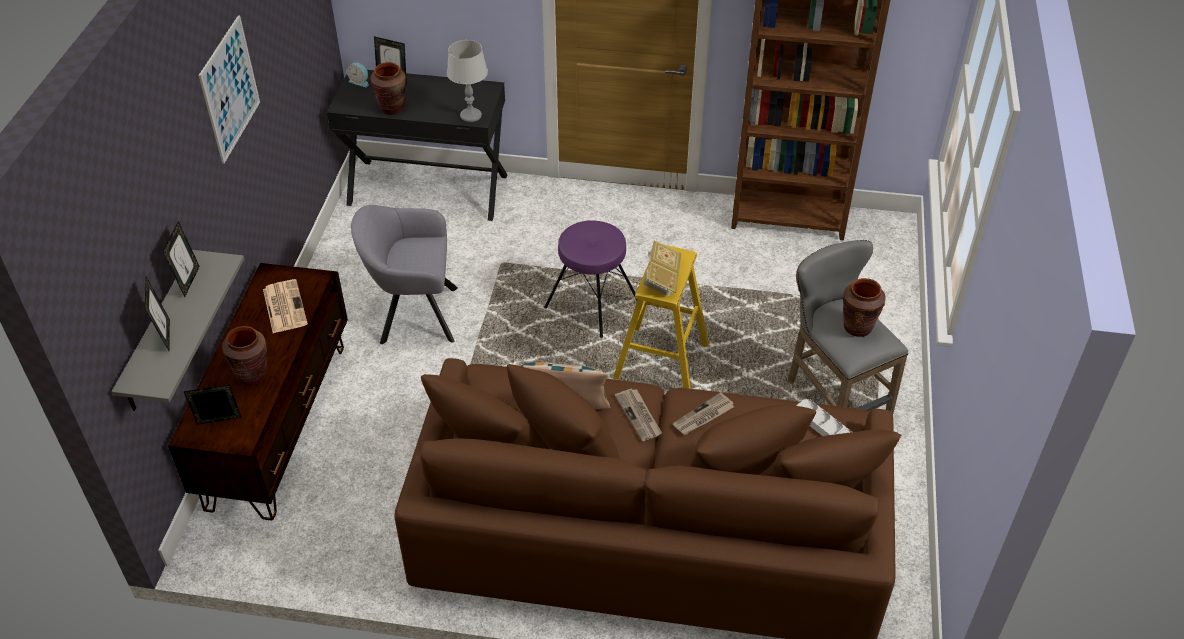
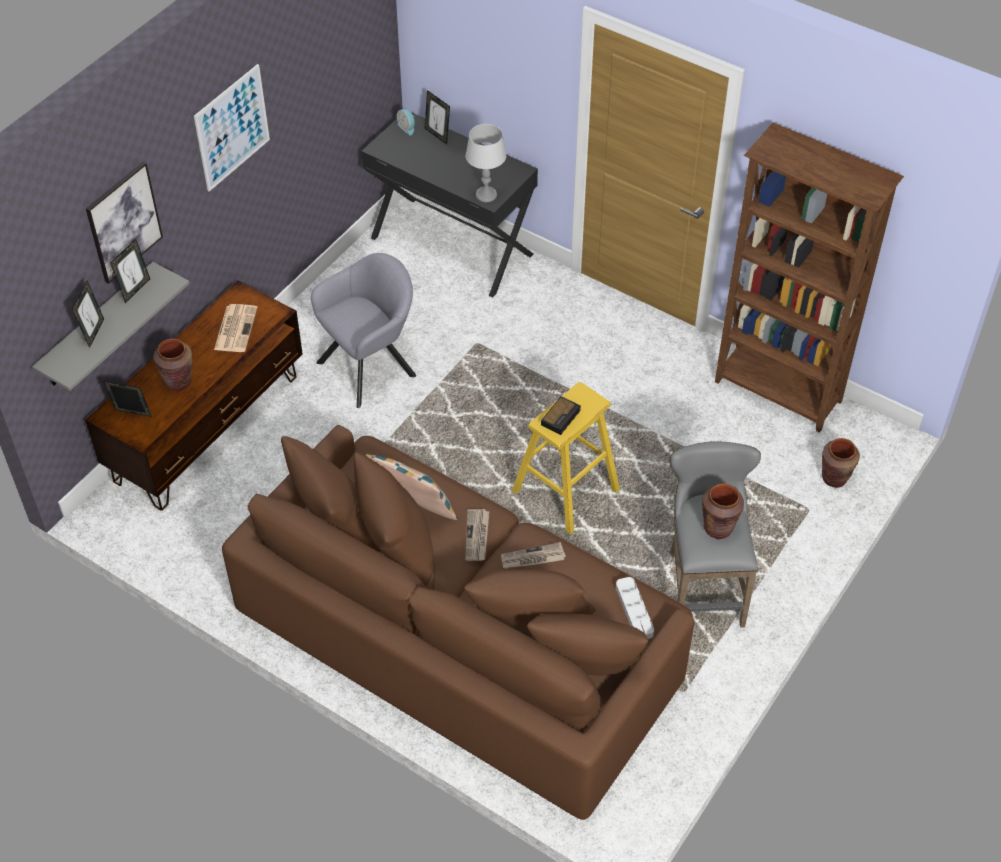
camera: 25 degrees right, 5 degrees up
grey armchair [351,205,458,344] -> grey armchair turned 120 degrees clockwise [311,253,416,408]
brown vase [370,62,406,115] -> brown vase moved to [822,438,860,488]
purple stool [544,220,638,338] -> none
book [643,241,681,296] -> alarm clock [541,396,581,435]
none -> picture [86,162,163,284]

